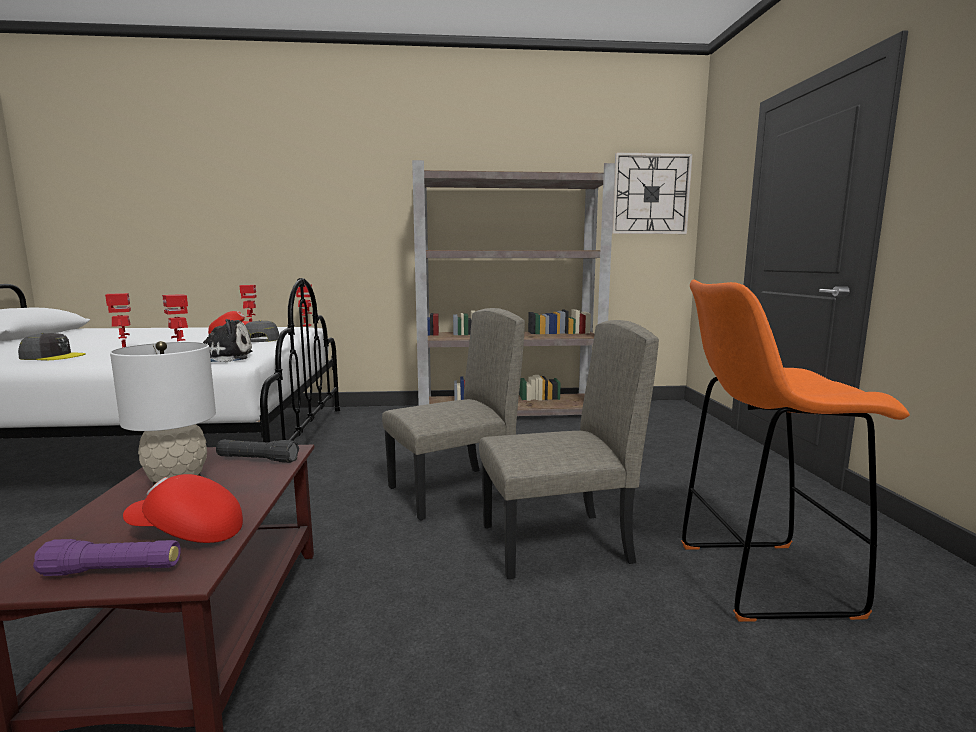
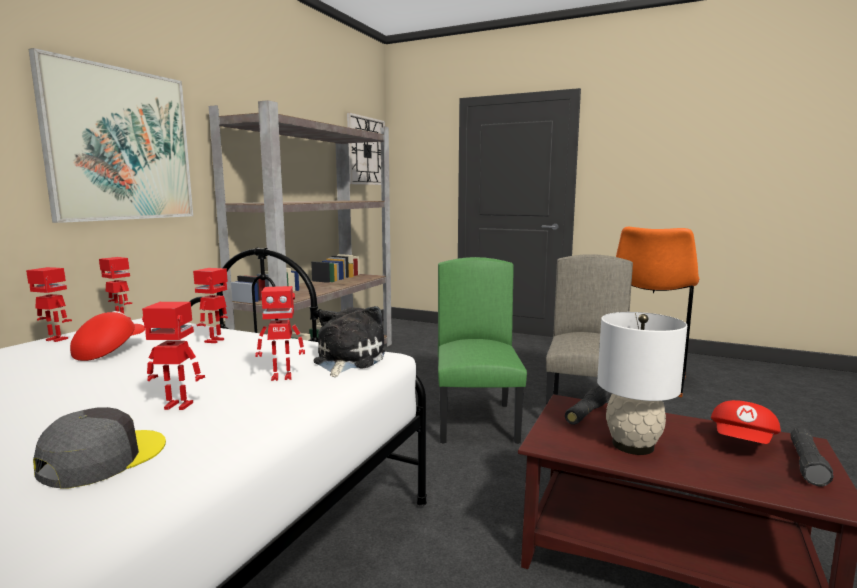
camera: 60 degrees left, 0 degrees up
purple flashlight [33,539,181,576] -> black flashlight [790,428,834,487]
grey cap [245,320,279,342] -> toy robot [193,268,228,343]
beige chair [382,308,525,520] -> green chair [438,257,527,444]
none -> picture [28,48,193,223]

